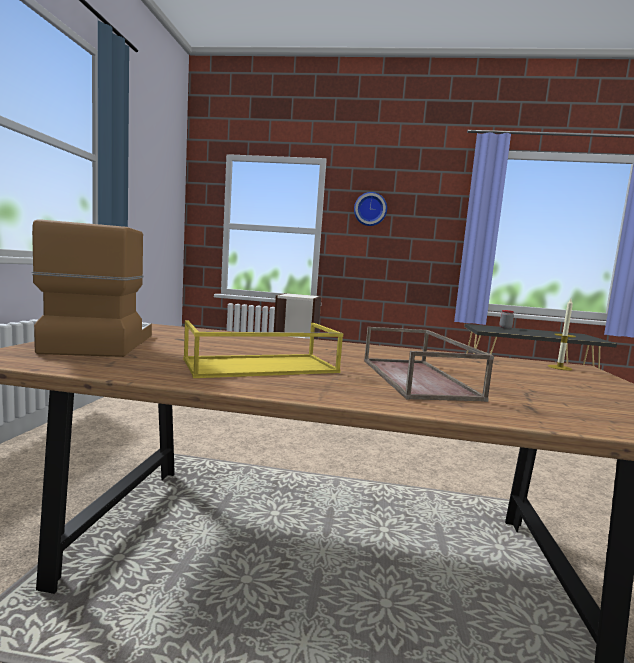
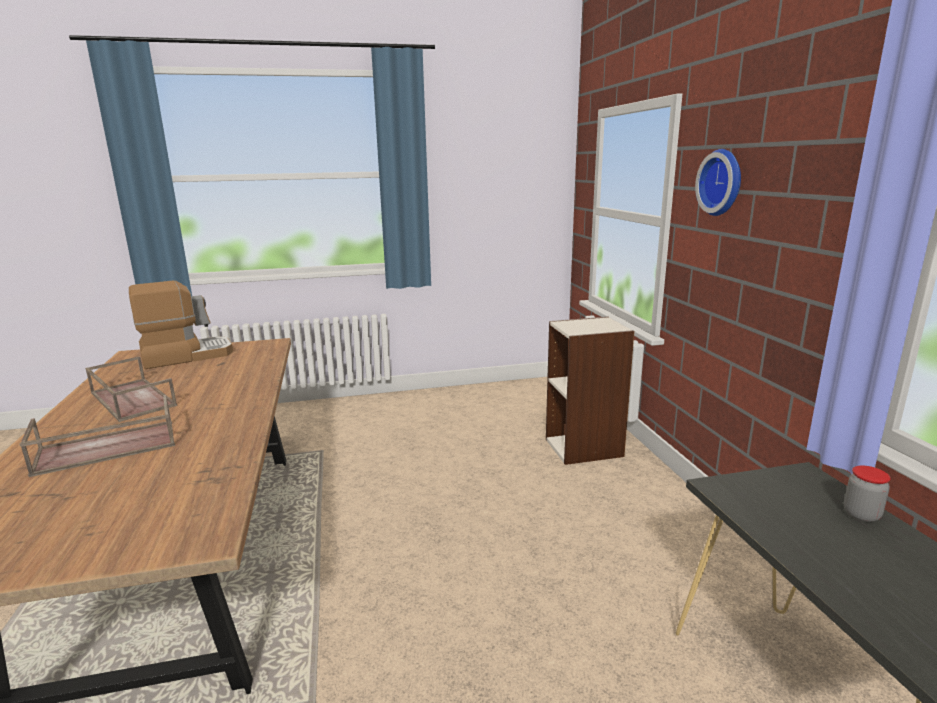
camera: 70 degrees right, 10 degrees up
yellow tray [183,321,343,378] -> brown tray [85,356,177,422]
candle [548,299,576,370] -> none

